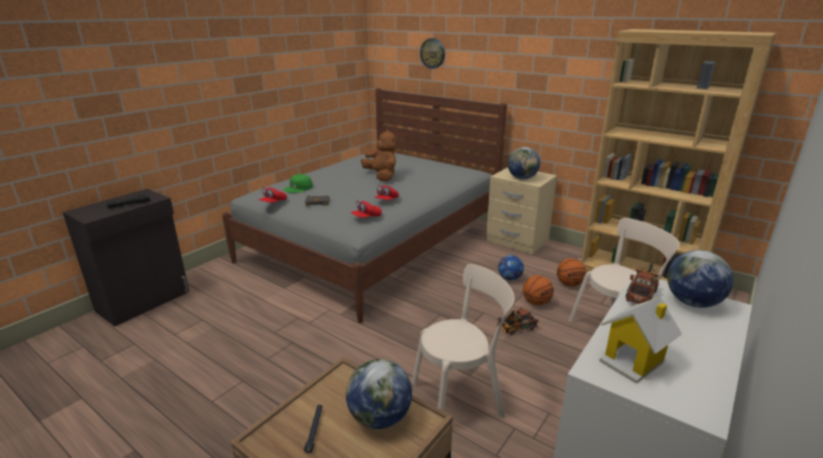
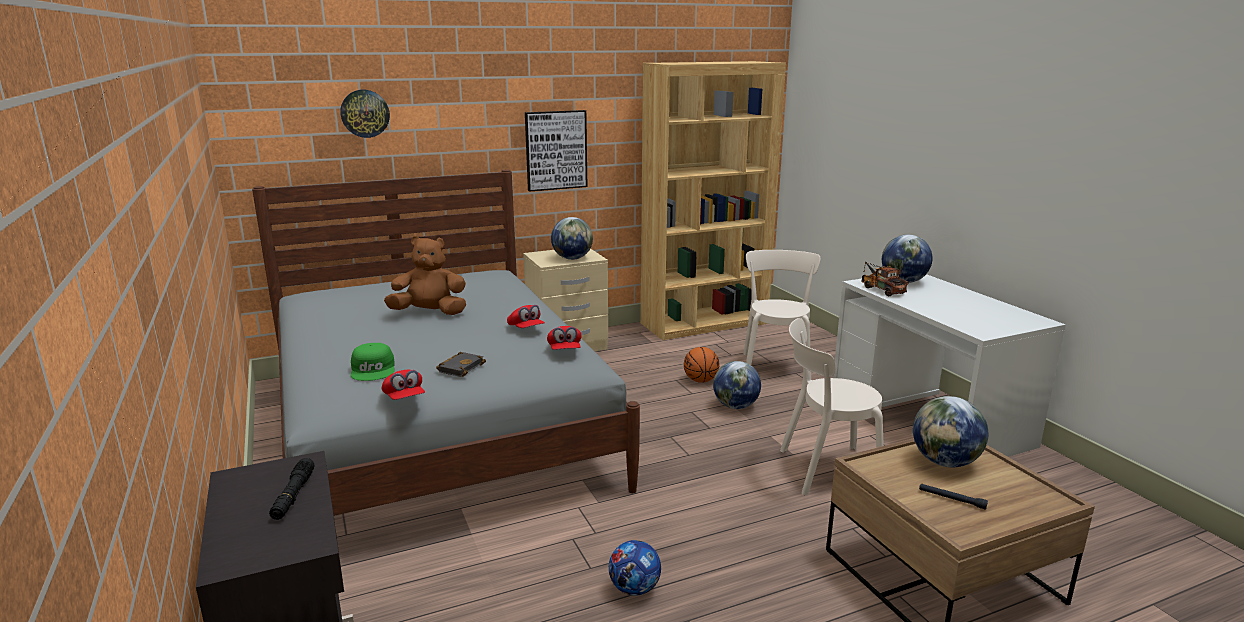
camera: 60 degrees left, 5 degrees down
beige chair [412,264,514,418] -> beige chair turned 105 degrees counterclockwise [780,318,884,495]
toy truck [496,307,539,335] -> globe [713,361,761,409]
football [498,255,524,280] -> football moved to [609,540,661,596]
basketball [557,258,586,287] -> none
toy house [599,297,682,384] -> none
none -> picture [525,110,587,192]

